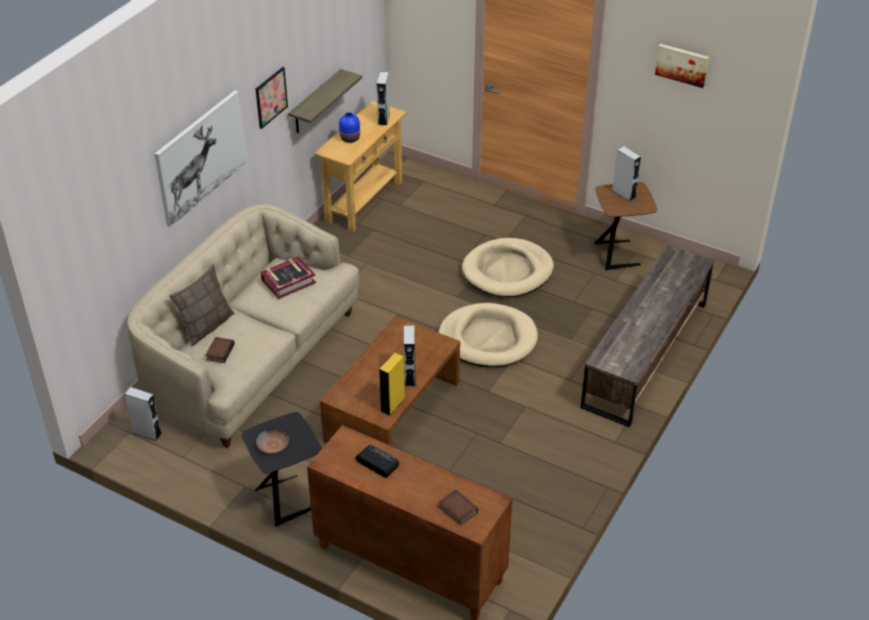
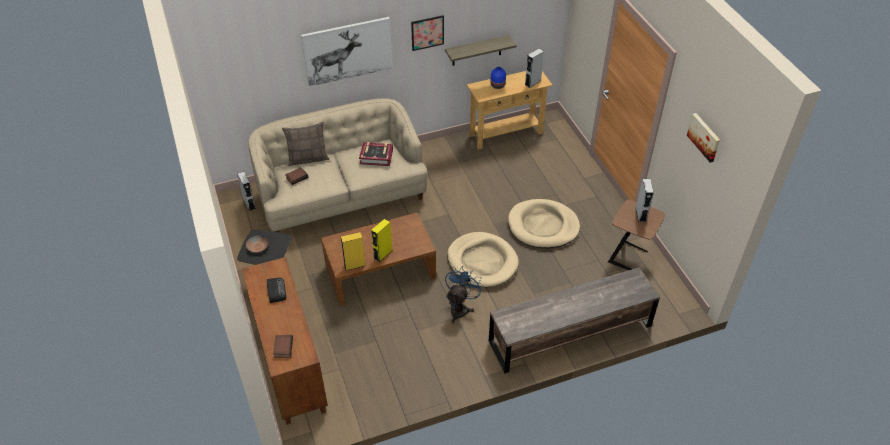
camera: 40 degrees right, 5 degrees up
grey speaker [404,325,416,387] -> yellow speaker [371,219,393,262]
none -> blue fan [445,267,484,323]

